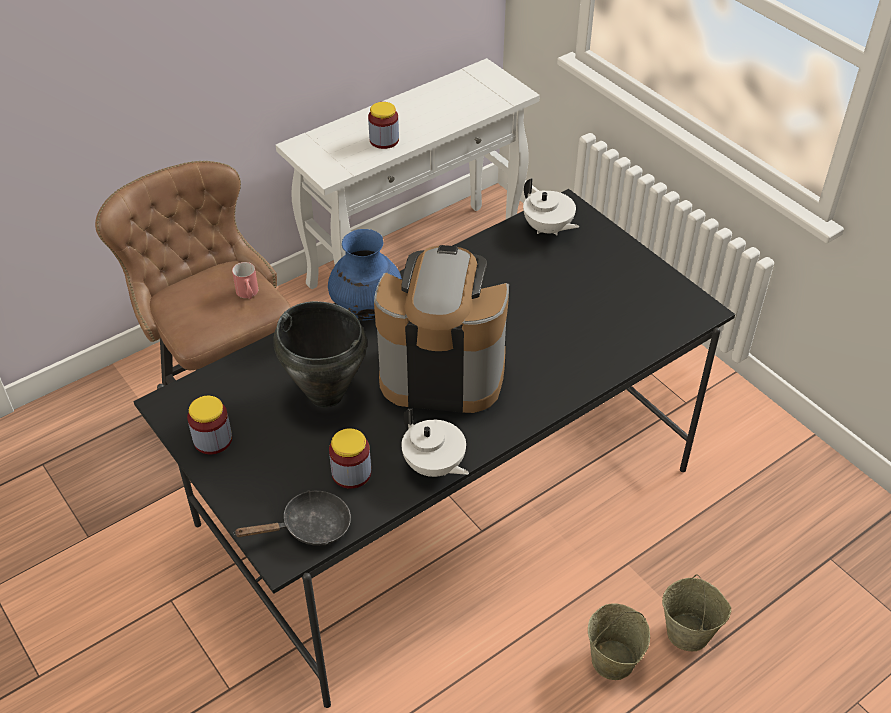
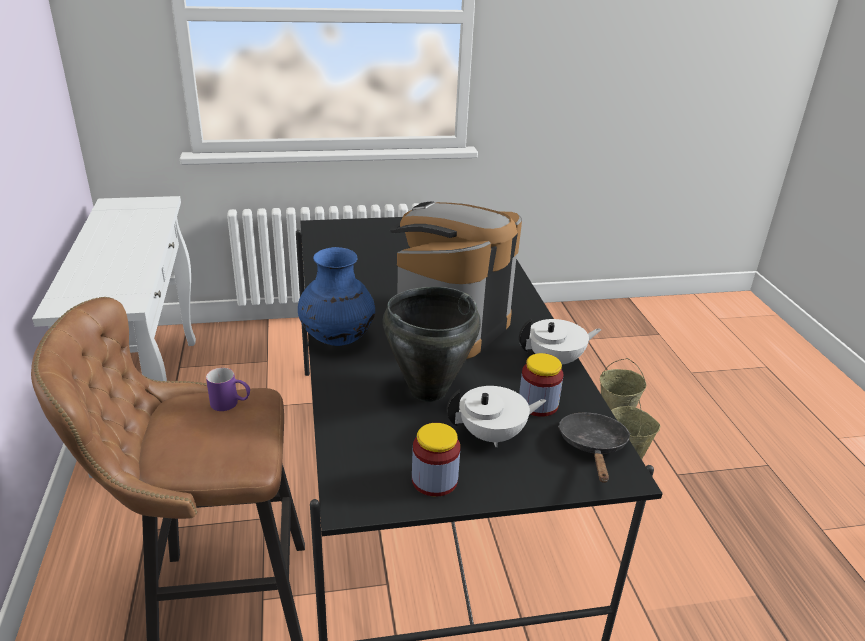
camera: 65 degrees left, 15 degrees down
red mug [232,262,258,299] -> purple mug [206,368,250,411]
jar [368,102,399,149] -> none
white teapot [523,178,579,235] -> white teapot moved to [446,386,546,447]

